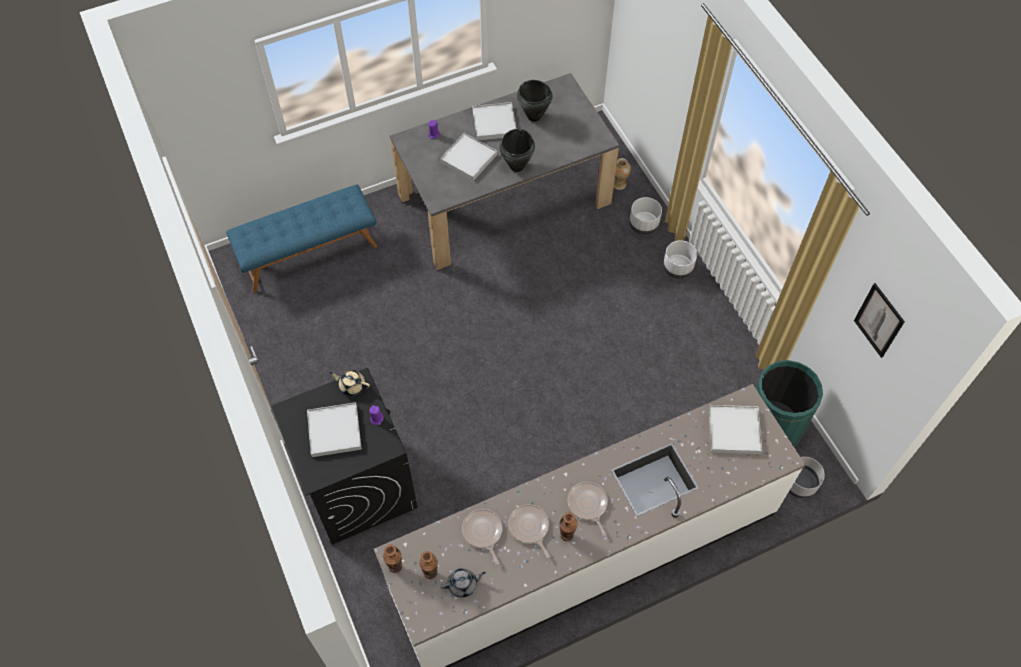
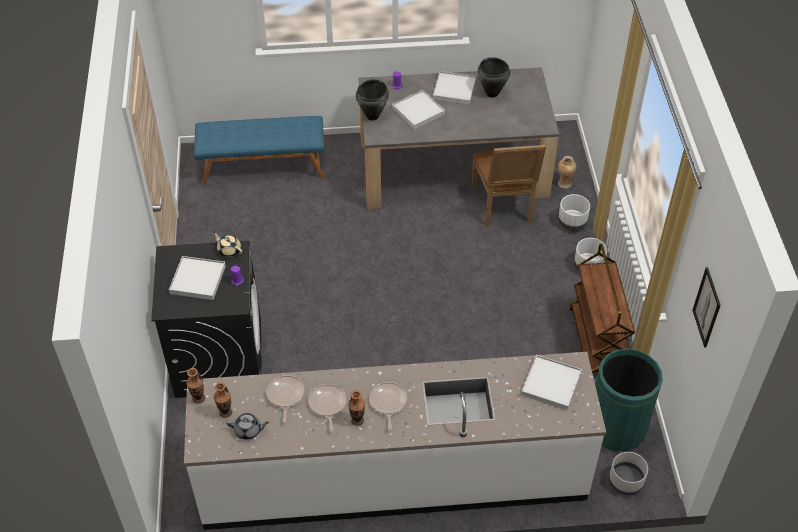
camera: 20 degrees right, 10 degrees down
black cooking pot [500,129,535,172] -> black cooking pot moved to [356,79,389,120]
none -> brown chair [472,145,546,226]
none -> brown cart [569,244,635,373]

